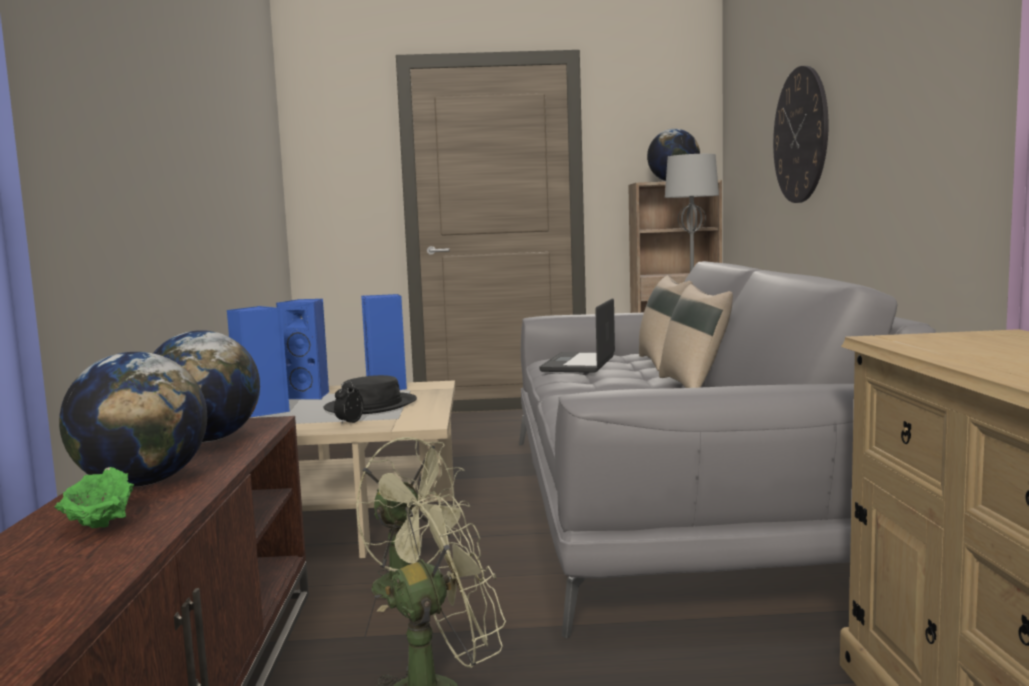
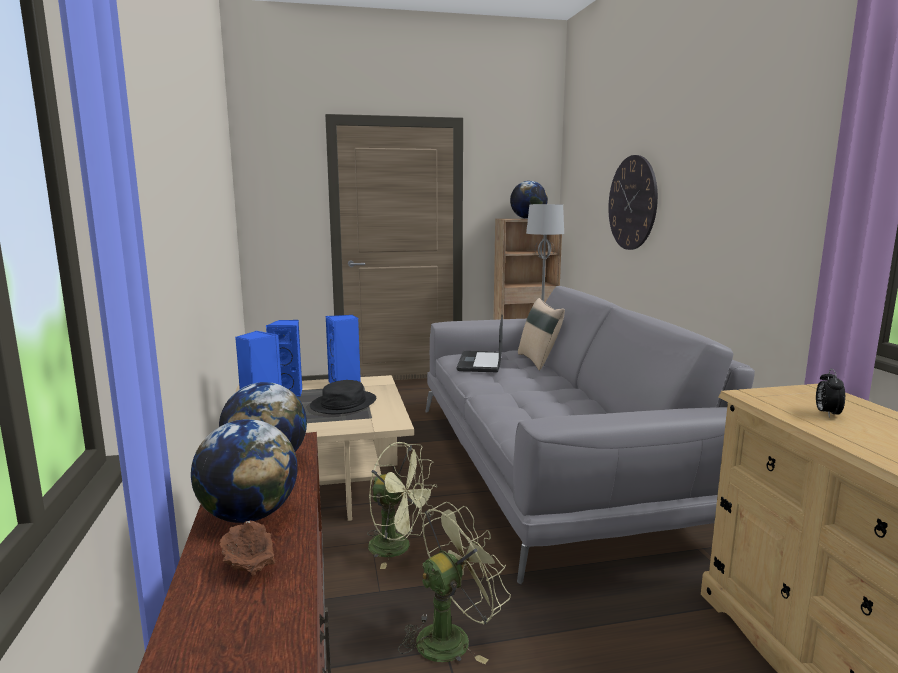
camera: 10 degrees left, 5 degrees up
green bowl [54,467,134,528] -> brown bowl [219,521,275,575]
alarm clock [334,381,364,425] -> alarm clock moved to [816,369,845,418]
beige pillow [659,284,733,388] -> none

